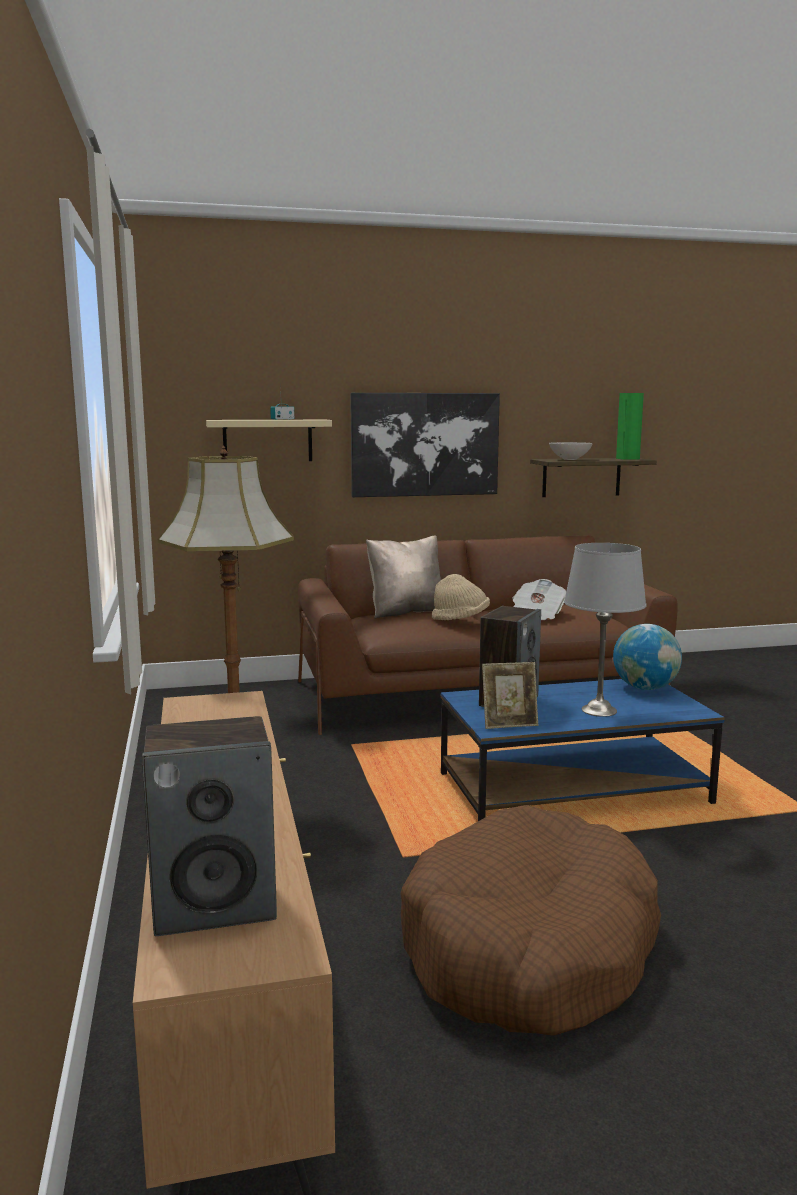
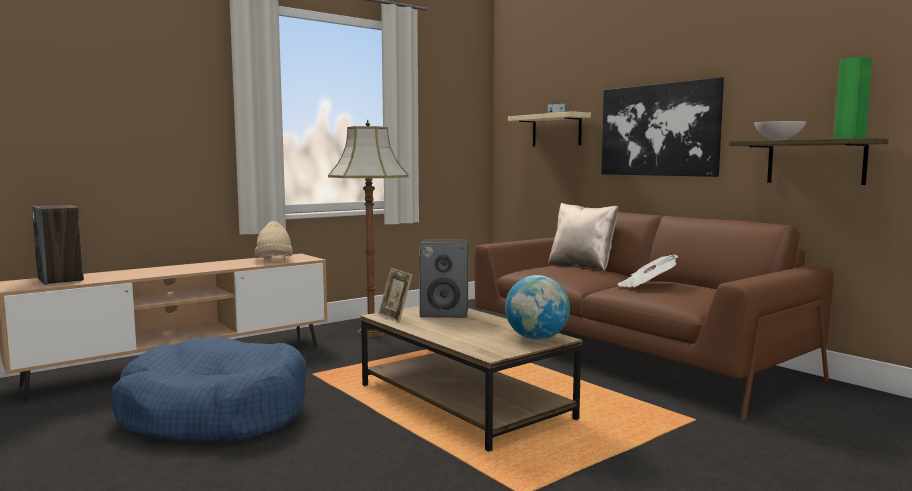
camera: 65 degrees right, 5 degrees down
brown dog bed [400,805,661,1036] -> blue dog bed [111,337,306,441]
beige hat [432,574,490,620] -> beige hat moved to [254,221,293,257]
blue coffee table [441,679,724,821] -> brown coffee table [360,306,582,452]
grey table lamp [564,543,647,717] -> none

